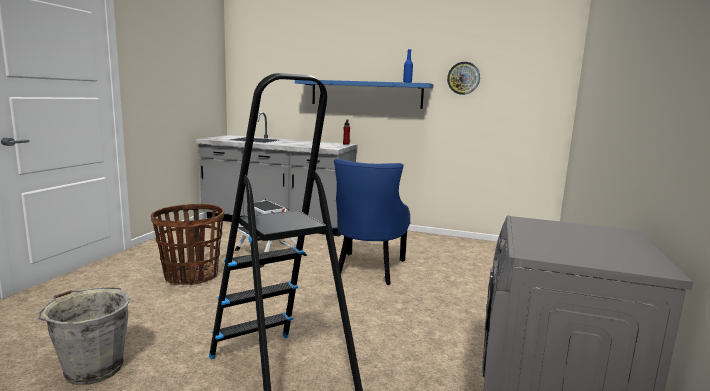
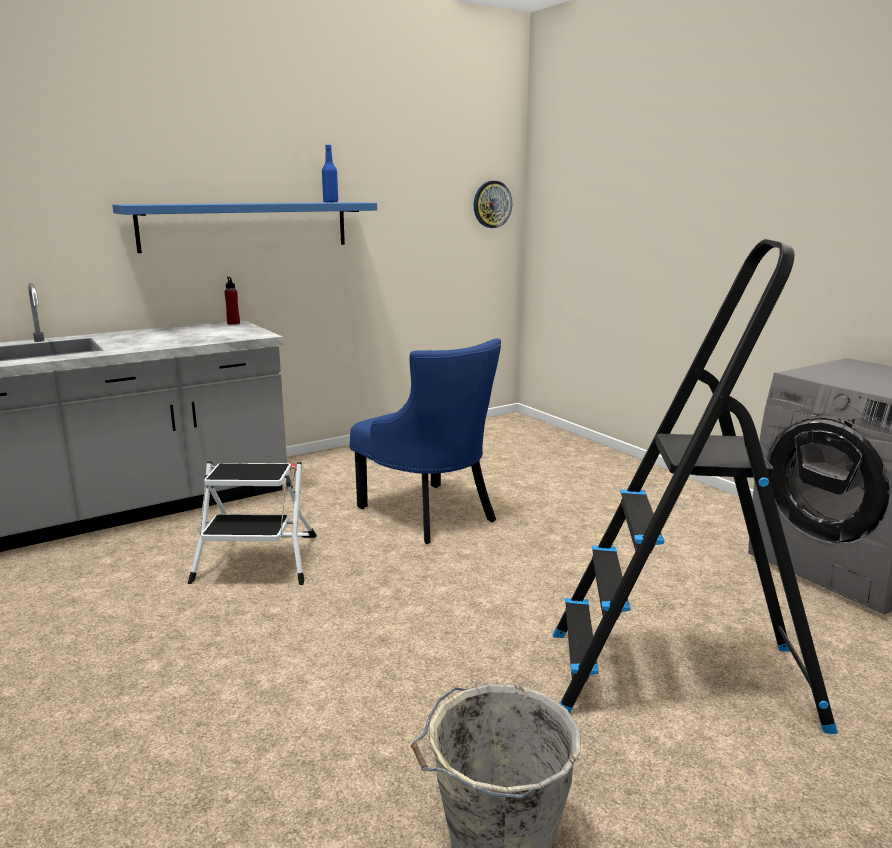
camera: 50 degrees left, 5 degrees up
basket [151,204,225,285] -> none
wall clock [447,62,480,95] -> wall clock moved to [474,181,512,228]

